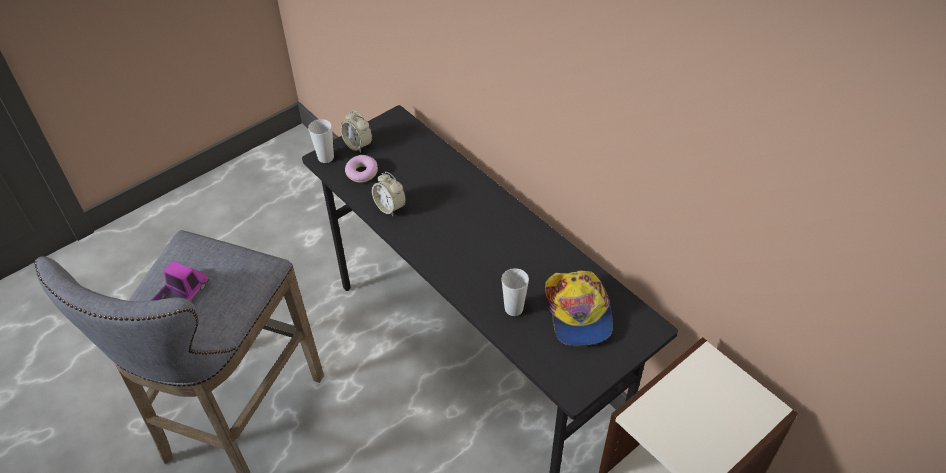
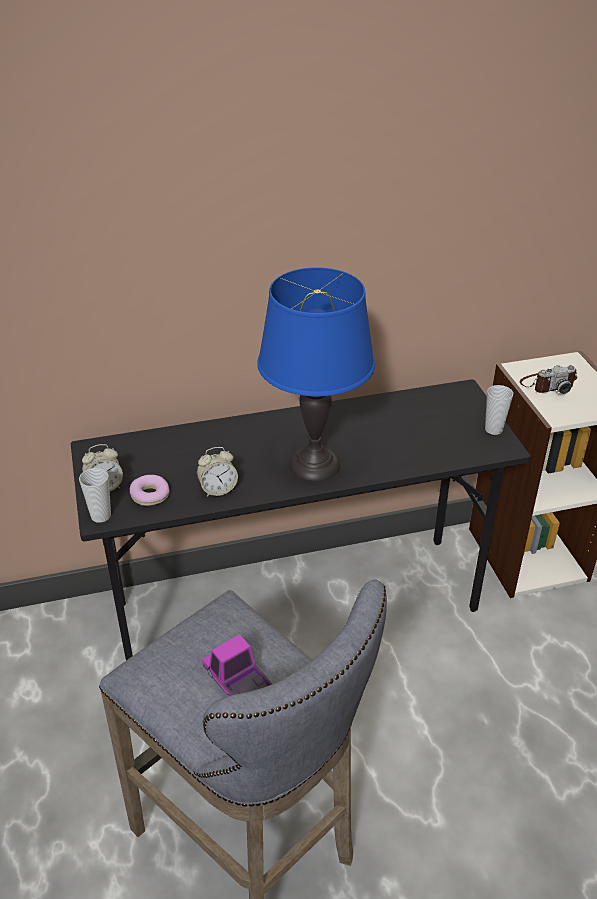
camera: 65 degrees left, 10 degrees down
cup [501,268,529,316] -> cup moved to [485,385,513,435]
cap [545,271,613,346] -> none
none -> blue table lamp [257,267,375,481]
none -> camera [520,365,578,394]

